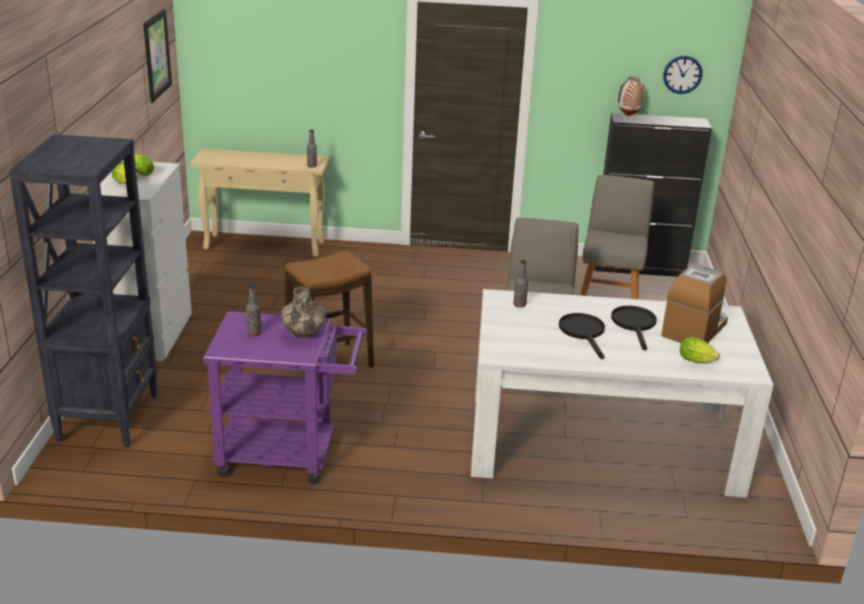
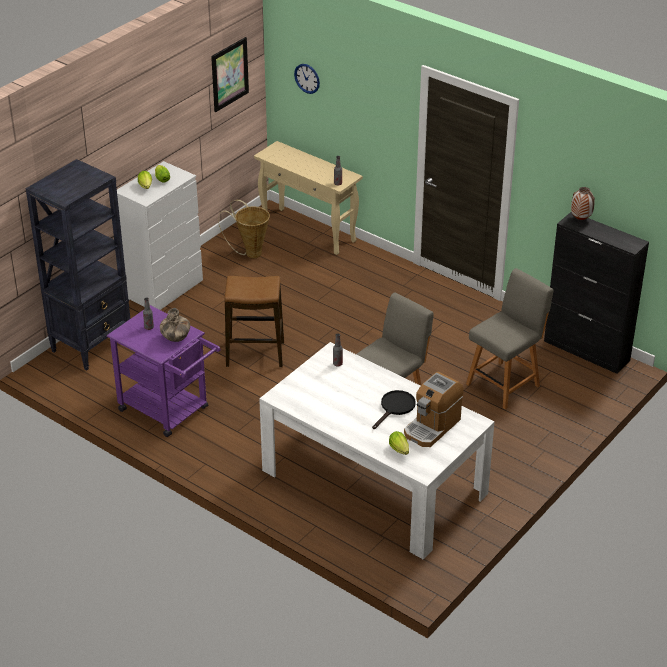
camera: 35 degrees right, 10 degrees up
black frying pan [559,313,605,359] -> none
coffee machine [661,265,728,343] -> coffee machine turned 150 degrees clockwise [404,372,464,447]
wall clock [663,56,703,94] -> wall clock moved to [294,64,320,94]
none -> basket [218,200,270,258]

